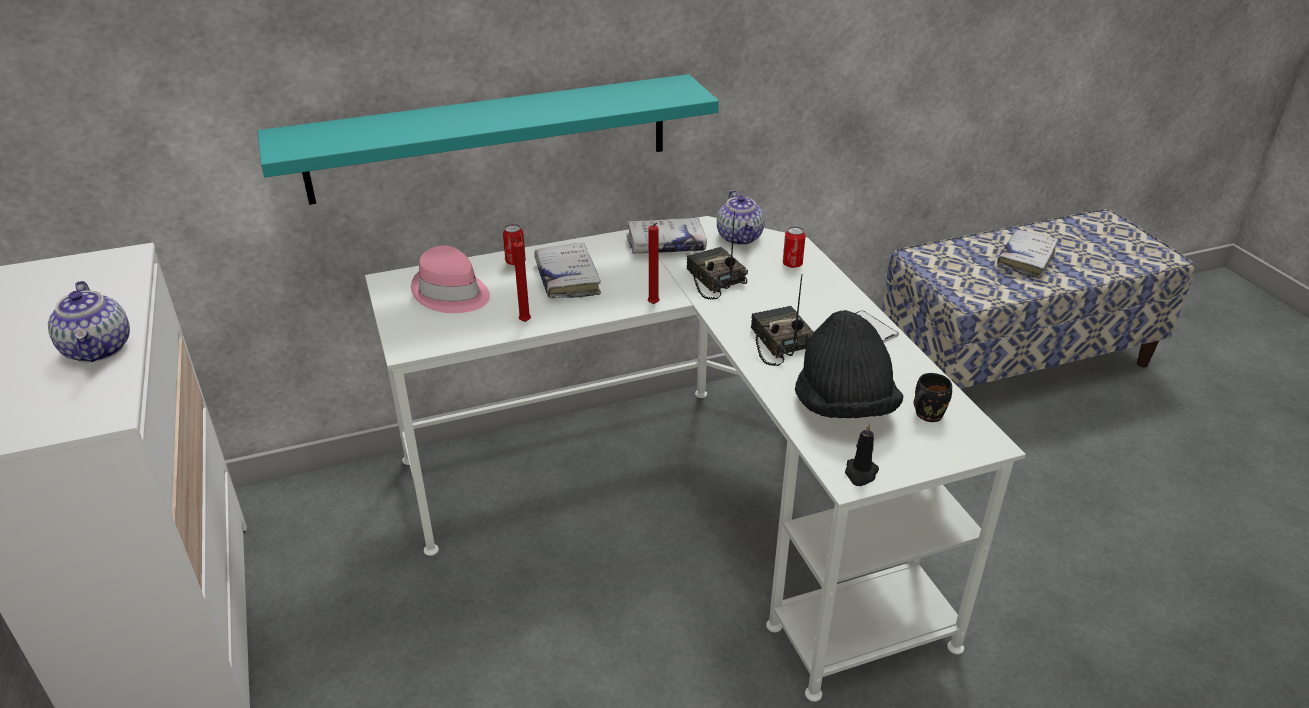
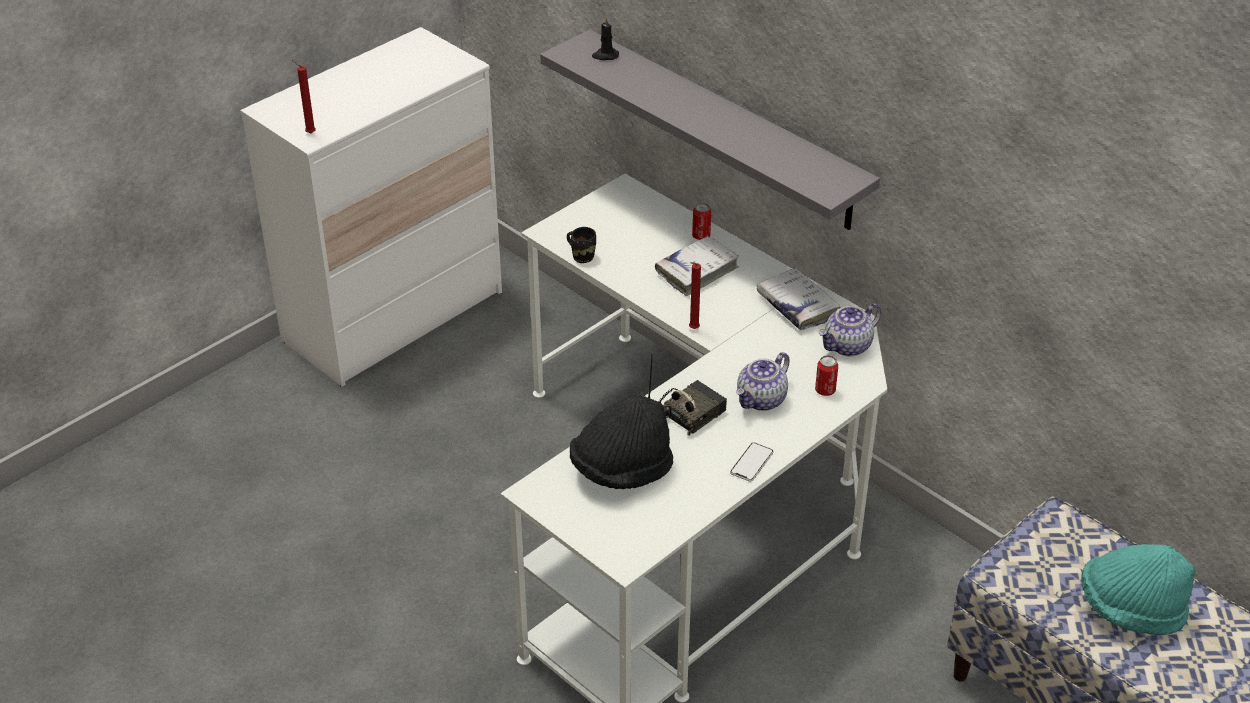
camera: 65 degrees right, 5 degrees up
teapot [48,281,130,362] -> teapot moved to [736,352,790,411]
turquoise shelf [258,74,719,205] -> grey shelf [540,30,880,230]
pink hat [411,245,490,313] -> none
red candle [510,239,531,322] -> red candle moved to [292,60,316,133]
radio [687,211,748,300] -> none
black candle [845,423,879,486] -> black candle moved to [592,17,619,60]
black mug [914,373,952,422] -> black mug moved to [567,227,596,263]
white book [997,229,1058,279] -> turquoise hat [1081,544,1195,635]

